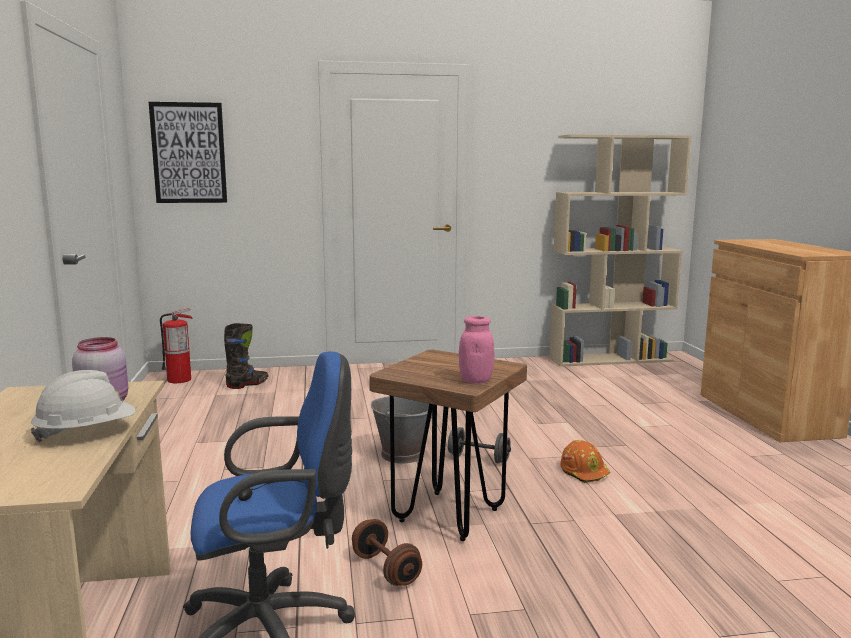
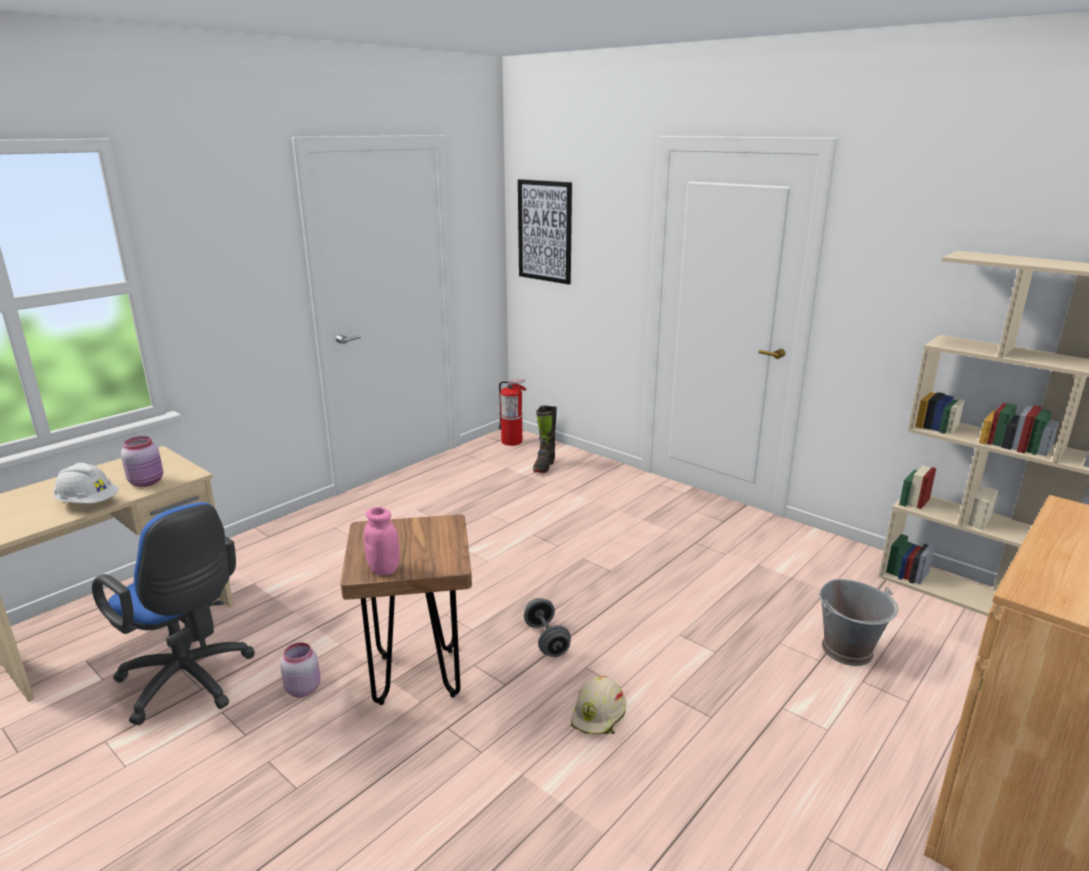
camera: 50 degrees right, 10 degrees up
black boot [224,323,268,389] -> black boot turned 105 degrees clockwise [533,406,557,473]
brown dumbbell [352,519,422,586] -> pink jar [280,643,320,697]
grey bucket [371,396,429,464] -> grey bucket moved to [820,579,898,666]
orange hard hat [560,440,610,483] -> beige hard hat [571,676,626,734]

